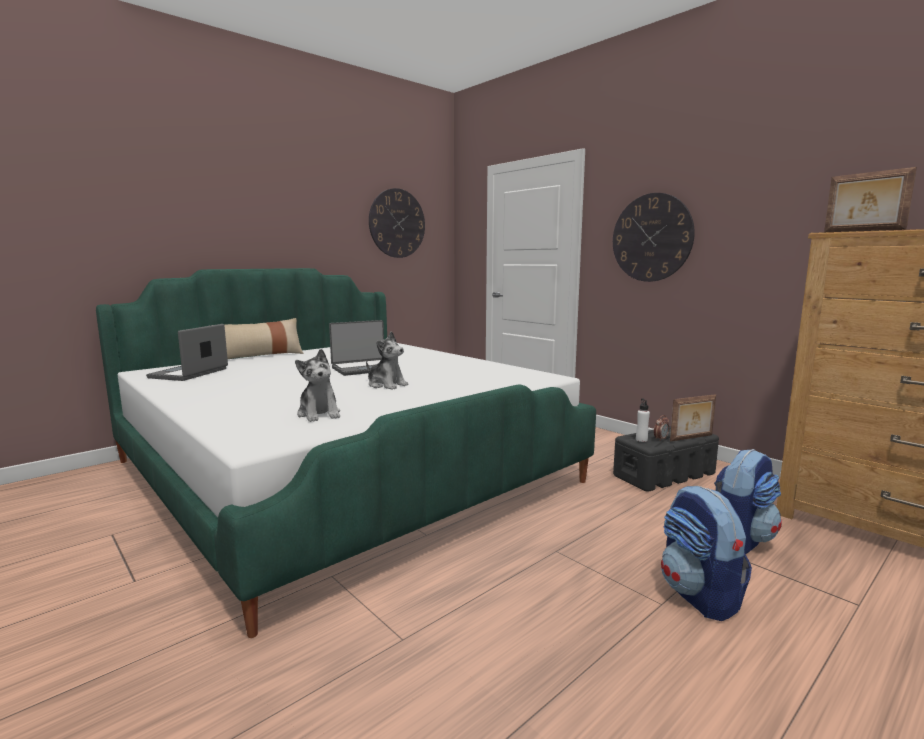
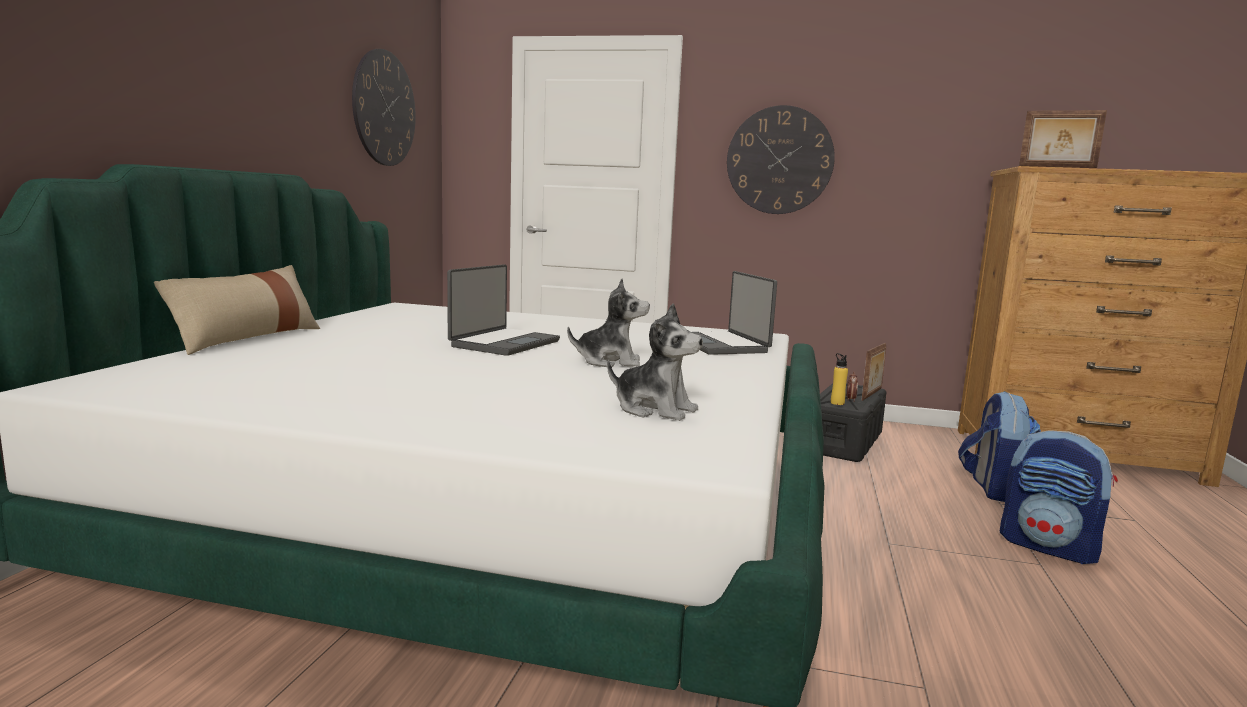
camera: 35 degrees left, 0 degrees up
laptop [146,324,228,381] -> laptop moved to [692,271,777,355]
white bottle [636,398,650,442] -> yellow bottle [831,353,848,405]

